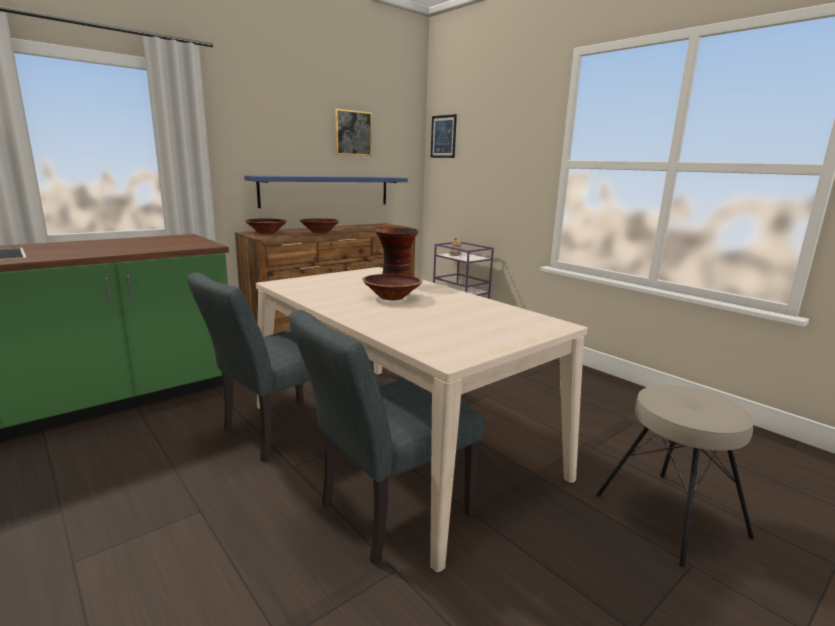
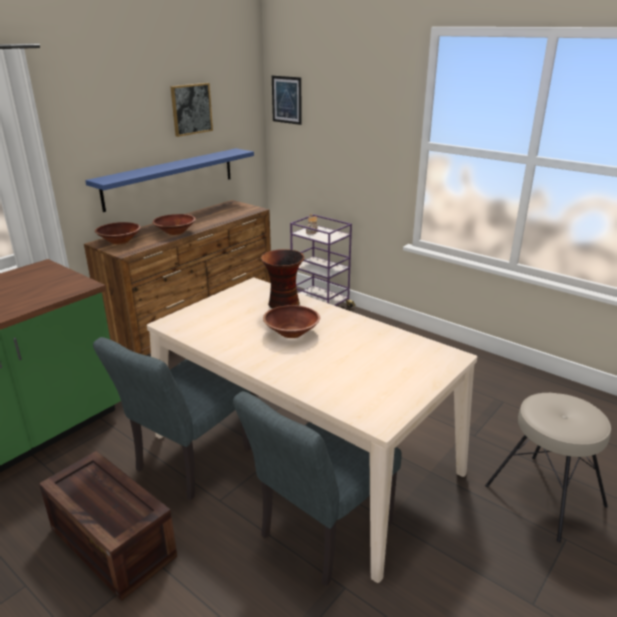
camera: 10 degrees left, 10 degrees up
none -> crate [39,451,177,601]

